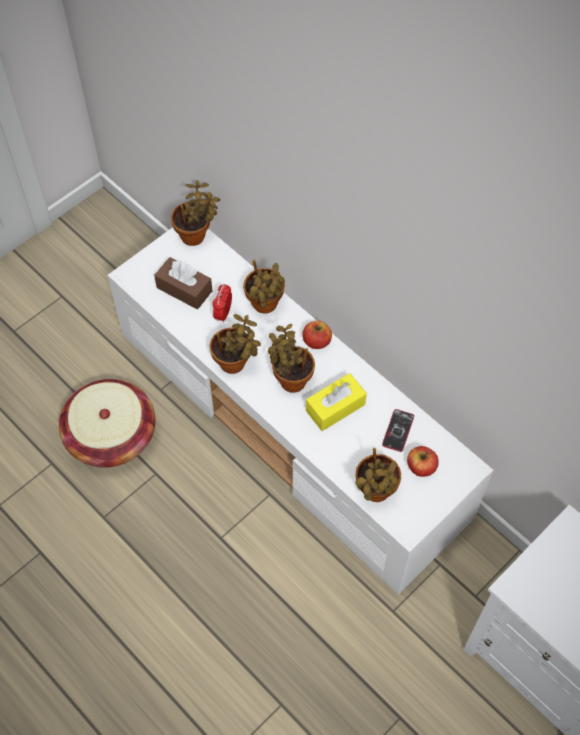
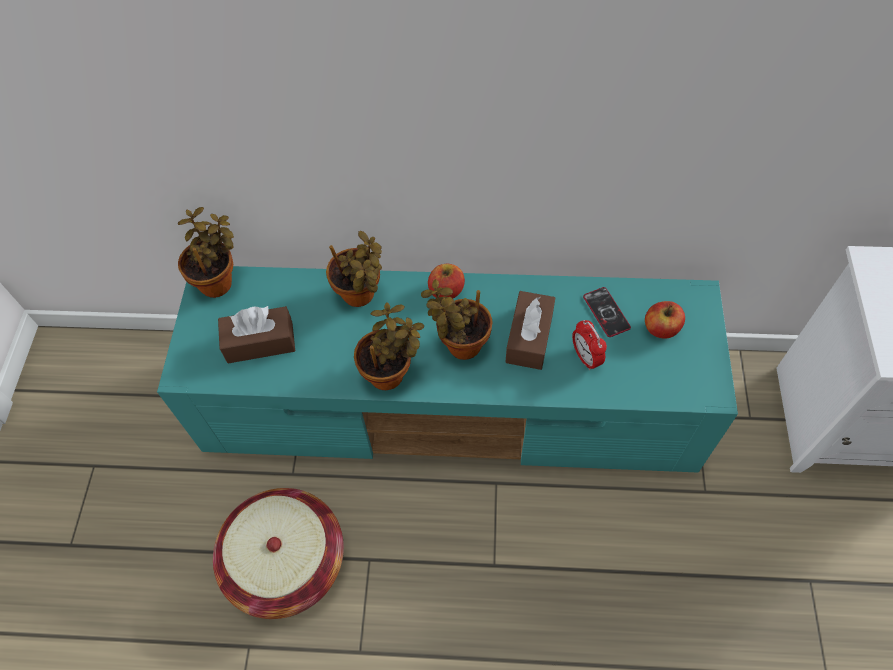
camera: 40 degrees left, 0 degrees up
white tv stand [107,227,493,594] -> turquoise tv stand [157,266,738,473]
alarm clock [213,284,232,322] -> alarm clock moved to [572,320,607,370]
yellow tissue box [306,373,367,431] -> brown tissue box [506,291,555,370]
potted plant [356,448,401,502] -> none

